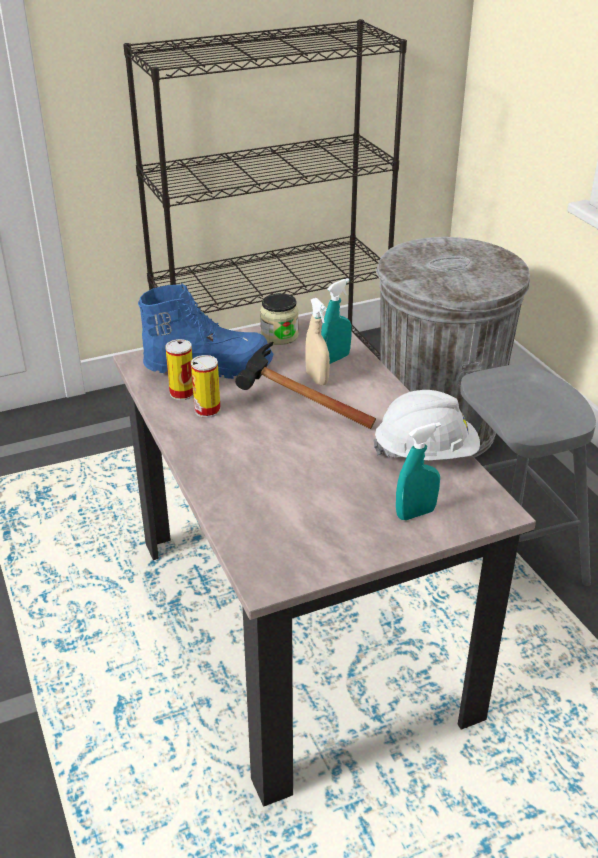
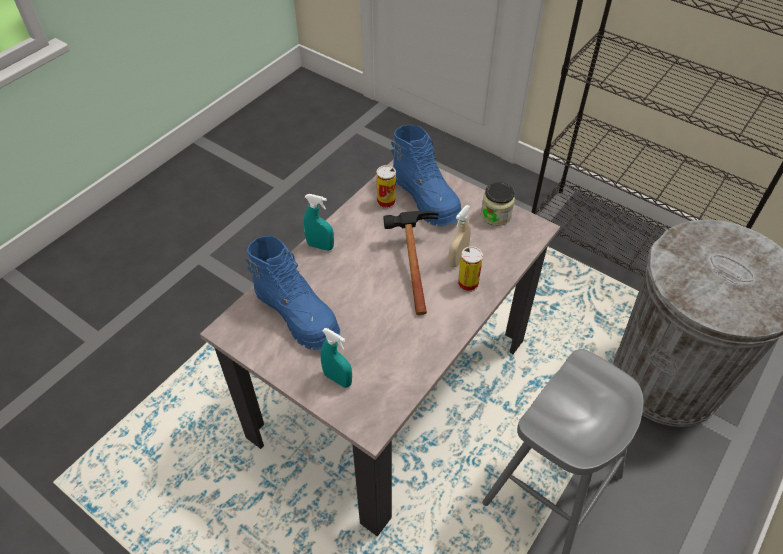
camera: 60 degrees right, 15 degrees up
can [191,355,221,418] -> can moved to [458,246,483,292]
turquoise spray bottle [321,278,351,364] -> turquoise spray bottle moved to [303,194,334,251]
white hard hat [374,390,480,460] -> none
none -> blue boot [245,236,340,350]

